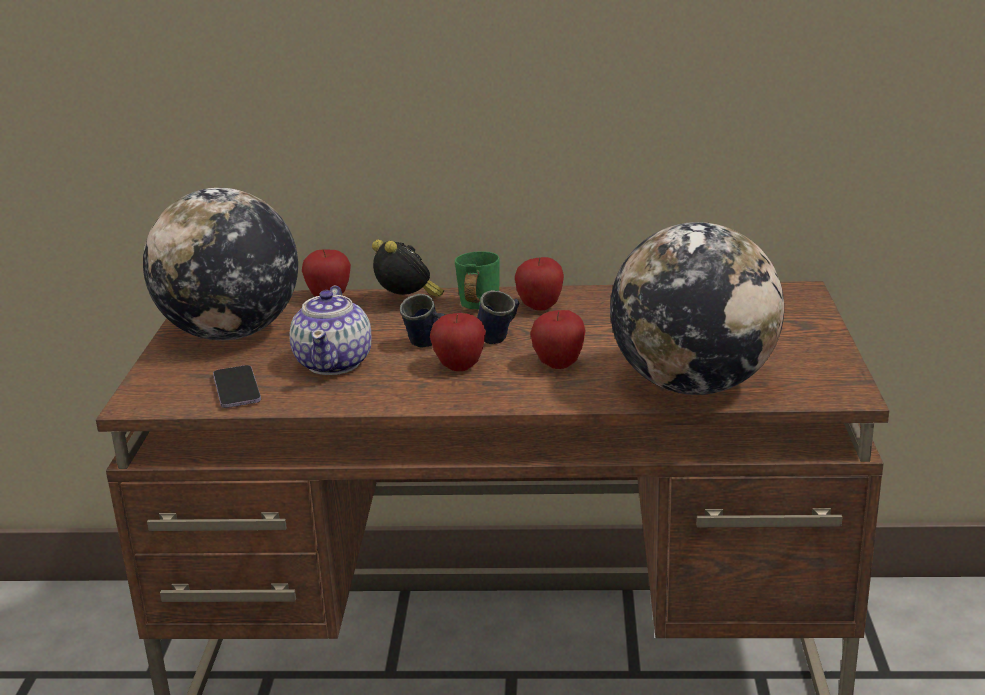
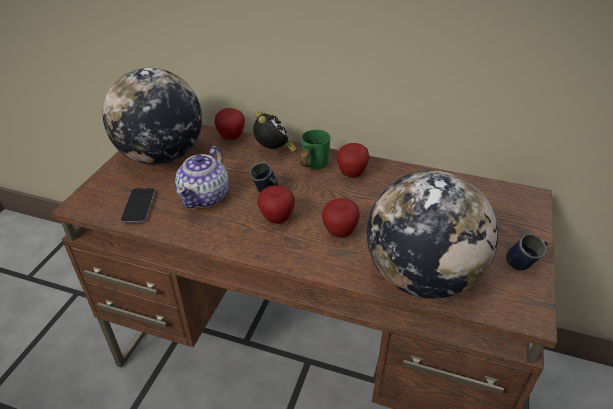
camera: 15 degrees right, 15 degrees up
blue mug [477,290,519,344] -> blue mug moved to [506,233,548,270]

